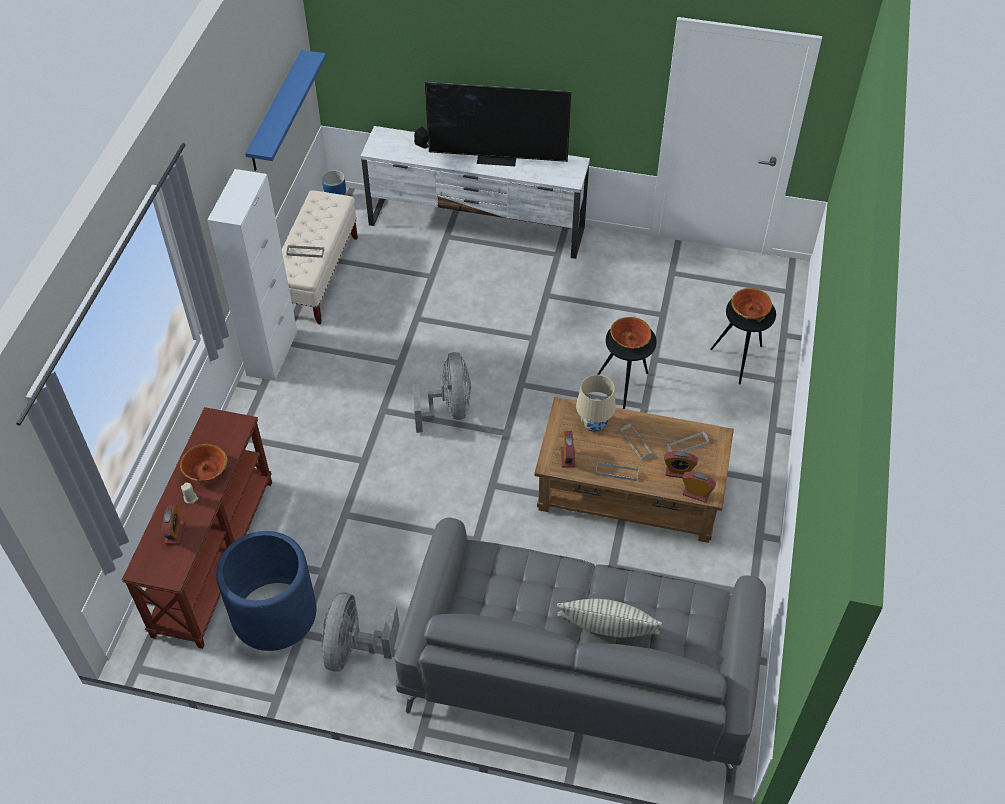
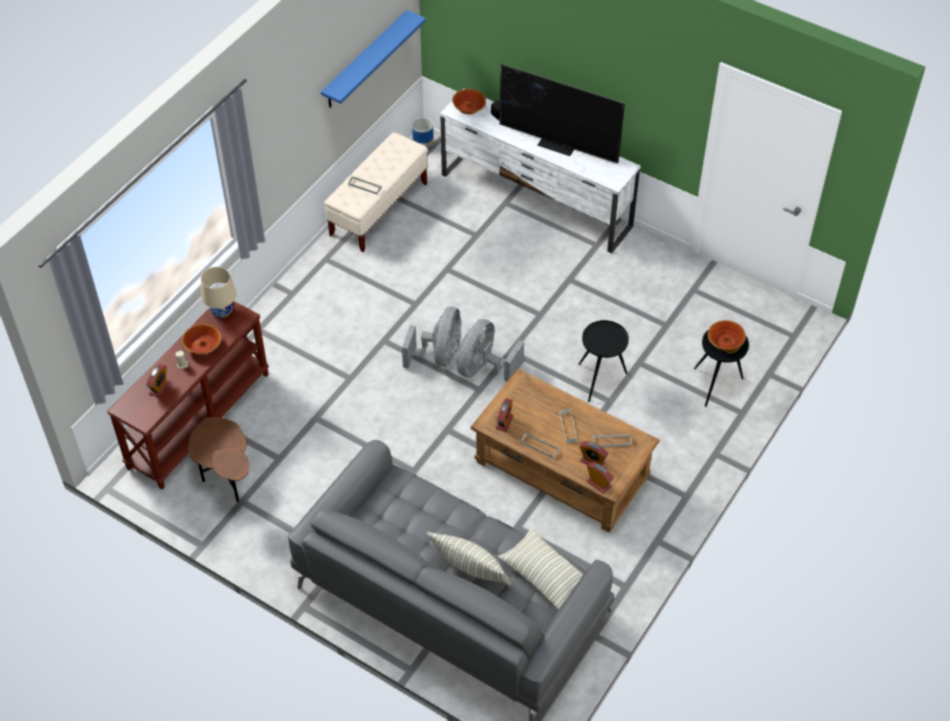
camera: 20 degrees right, 0 degrees up
white cabinet [207,169,297,381] -> none
blue planter [216,531,317,651] -> brown side table [188,417,249,502]
grey fan [321,592,399,672] -> grey fan moved to [457,319,524,382]
beige table lamp [576,375,616,432] -> beige table lamp moved to [201,267,237,318]
bowl [610,317,651,349] -> bowl moved to [452,89,486,114]
none -> pillow [498,528,583,609]

